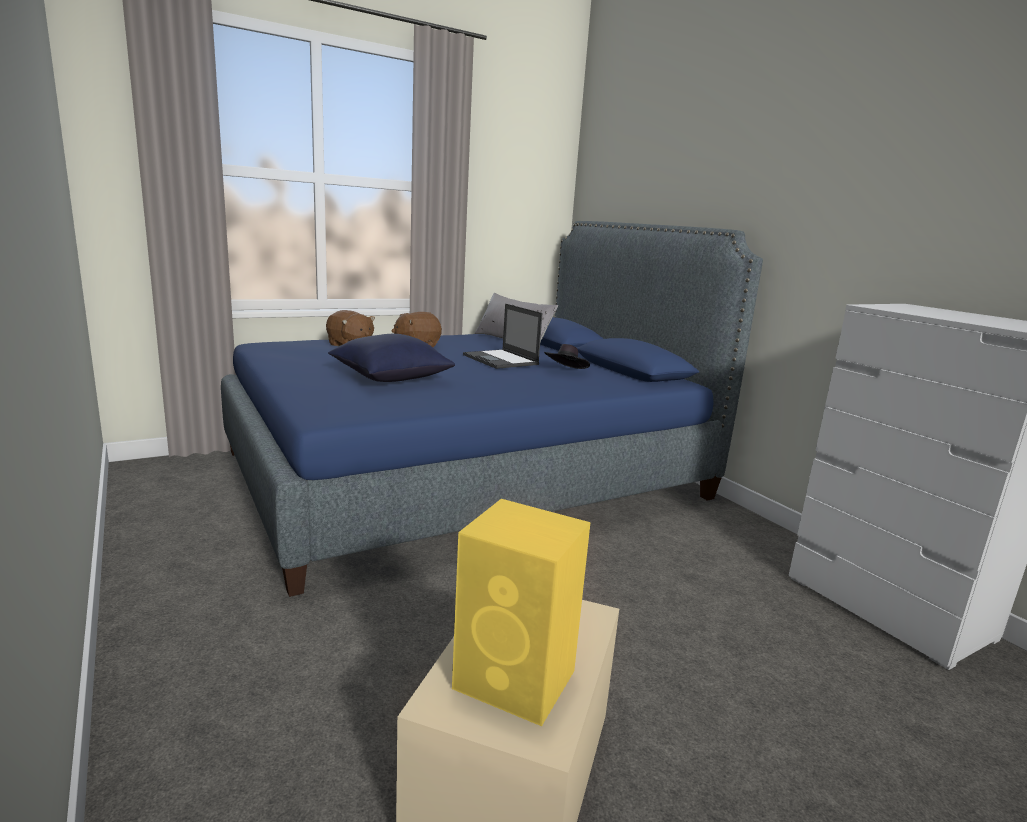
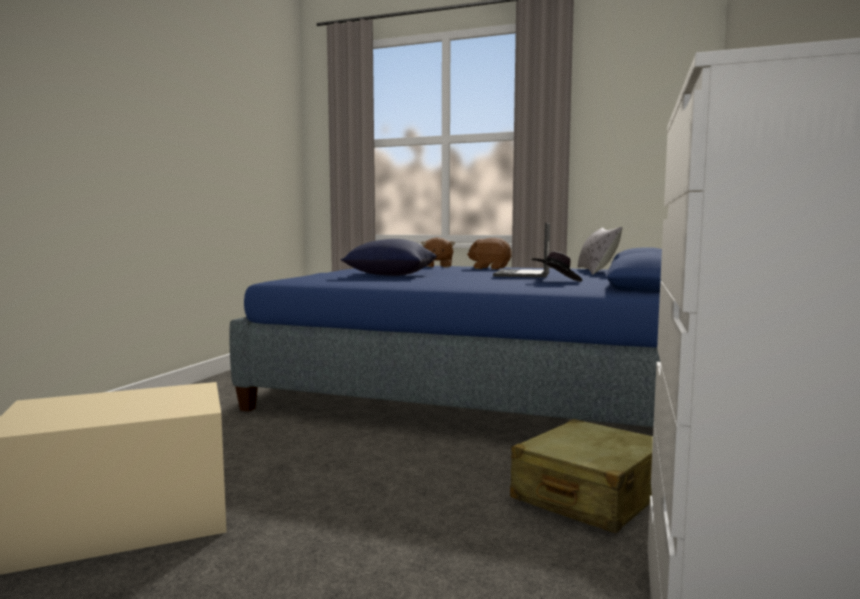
camera: 50 degrees right, 10 degrees down
yellow speaker [452,499,591,726] -> none
none -> beige suitcase [510,419,653,533]

